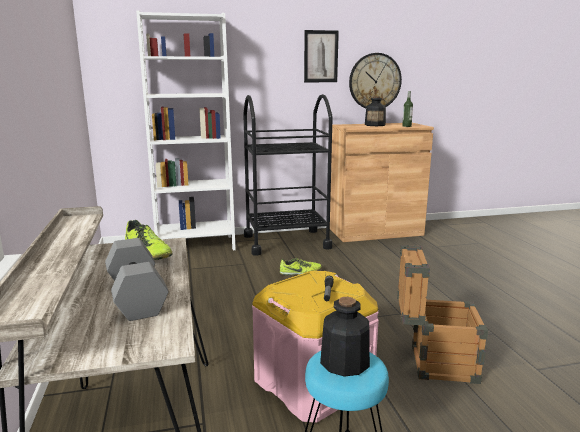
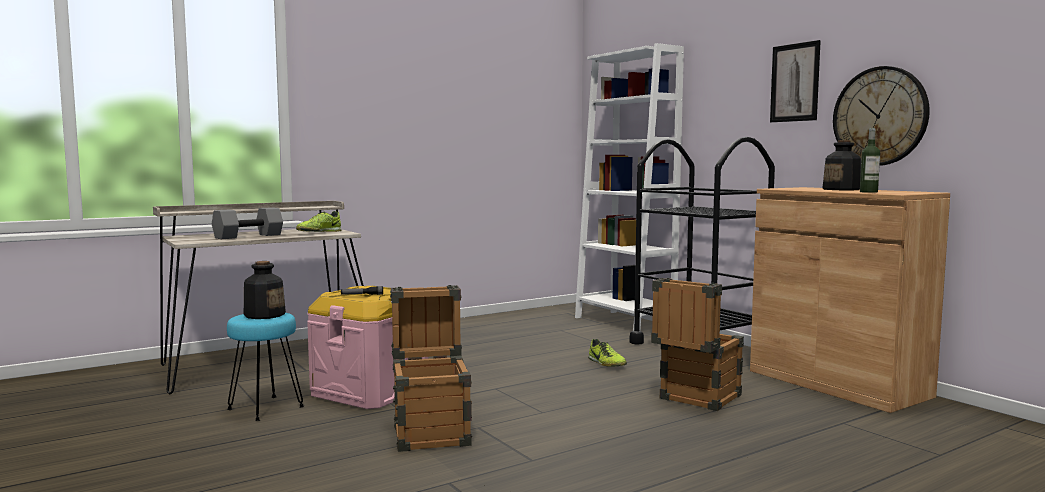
camera: 70 degrees right, 10 degrees down
none -> crate [651,278,744,411]

